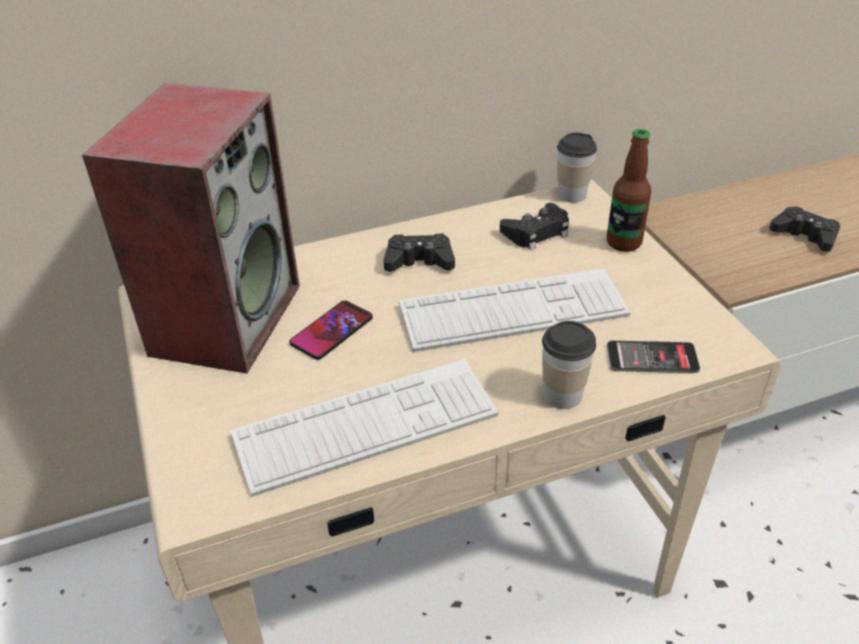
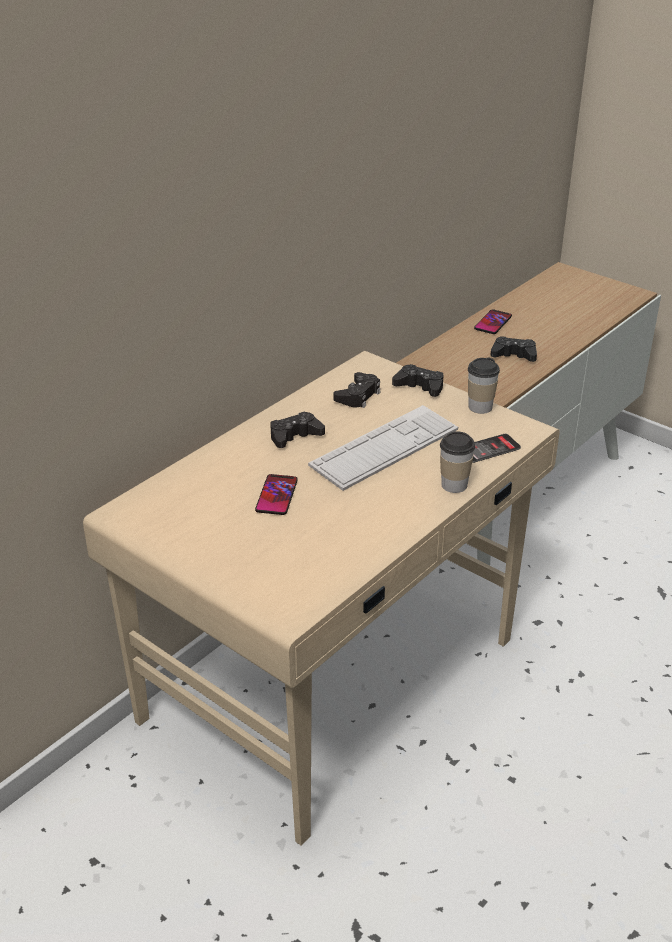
camera: 30 degrees left, 5 degrees down
speaker [82,83,300,373] -> none
keyboard [230,359,498,497] -> none
cup [557,133,597,203] -> cup moved to [468,358,500,414]
bottle [607,129,651,252] -> black game controller [392,364,443,397]
none -> phone [474,309,512,334]

